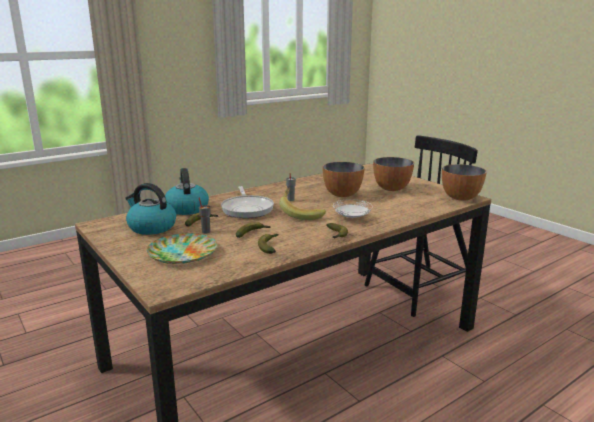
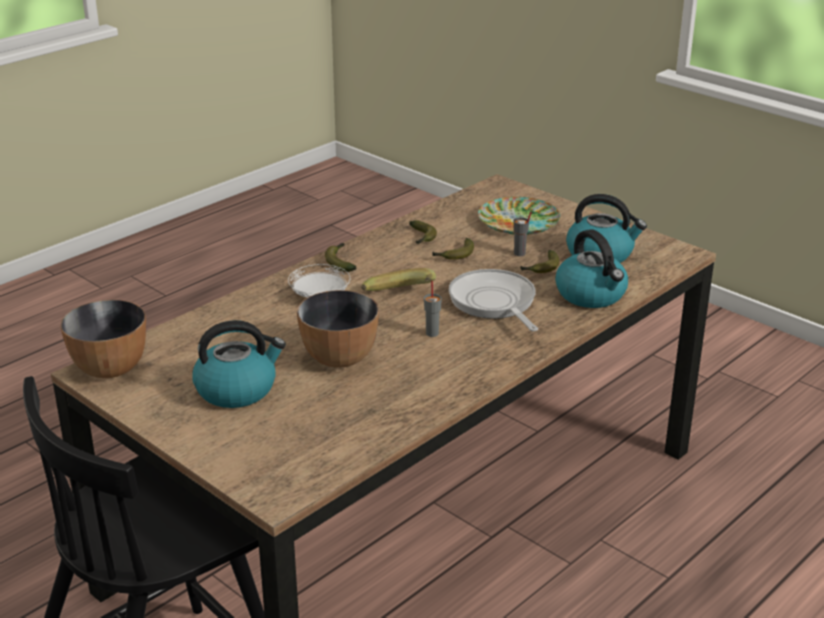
camera: 170 degrees right, 10 degrees up
bowl [373,157,414,191] -> kettle [193,320,286,408]

